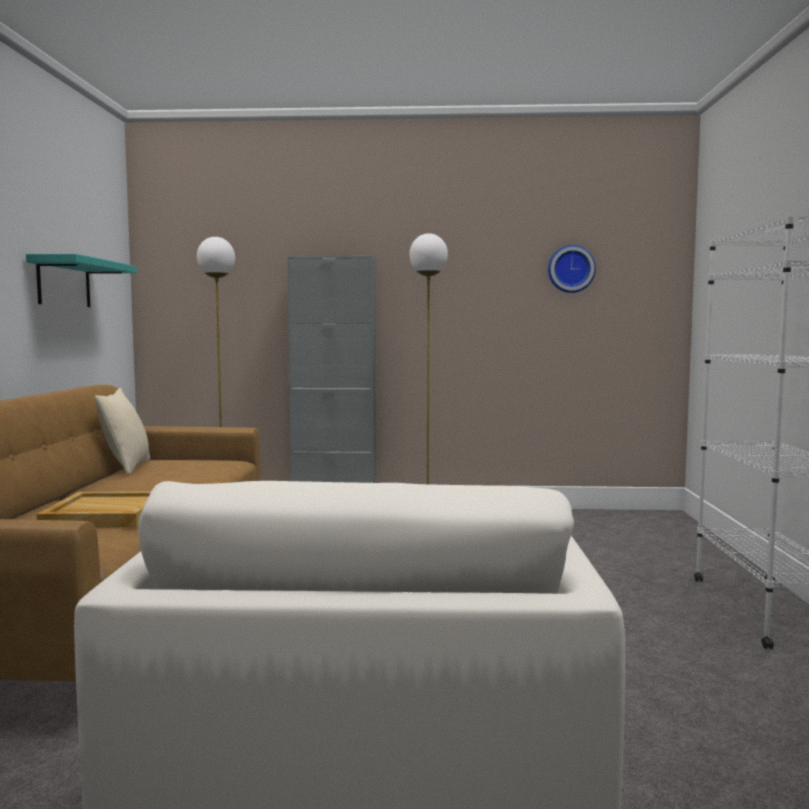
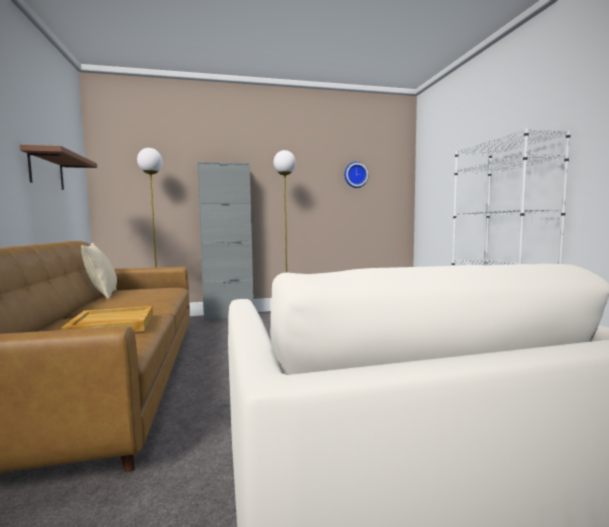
camera: 15 degrees left, 0 degrees up
turquoise shelf [26,254,137,307] -> brown shelf [20,145,97,190]

